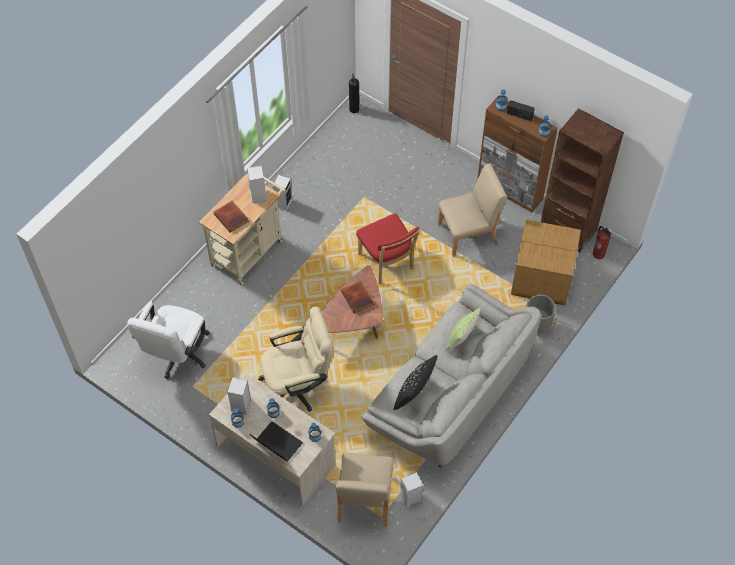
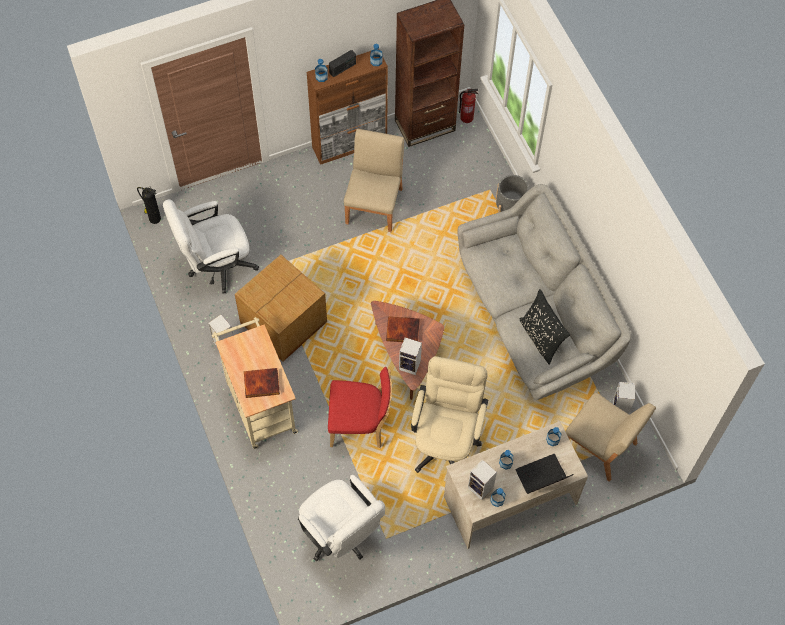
camera: 60 degrees left, 5 degrees up
speaker [247,166,267,203] -> speaker moved to [399,337,422,375]
red chair [356,213,420,284] -> red chair moved to [328,367,392,448]
pillow [445,307,482,351] -> none
cardboard box [511,219,581,306] -> cardboard box moved to [235,255,327,362]
none -> white office chair [163,199,259,294]

